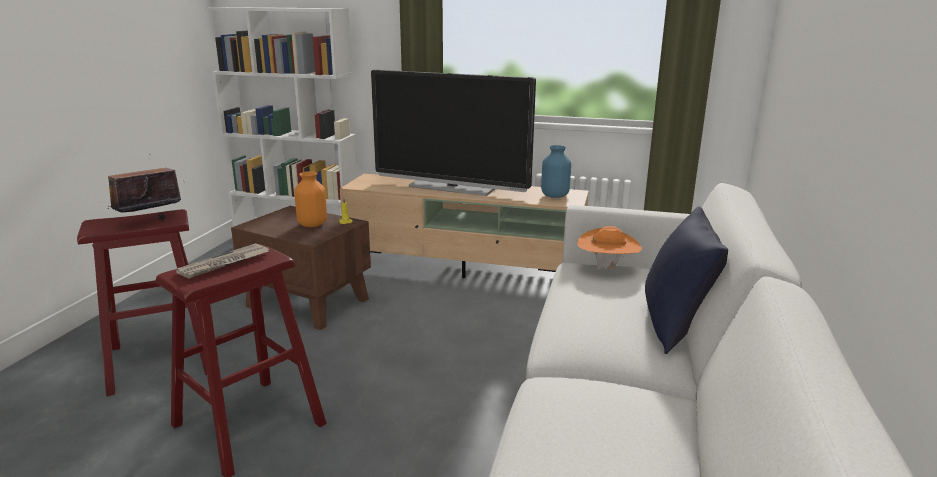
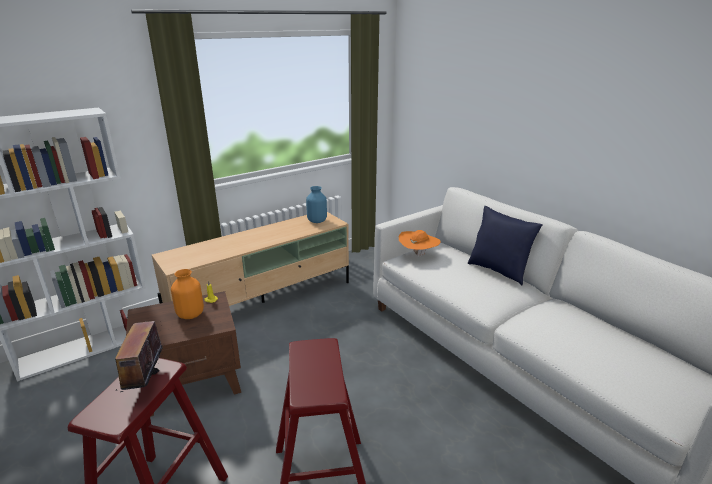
camera: 50 degrees left, 5 degrees up
newspaper [176,244,269,279] -> none
television [371,70,536,196] -> none

